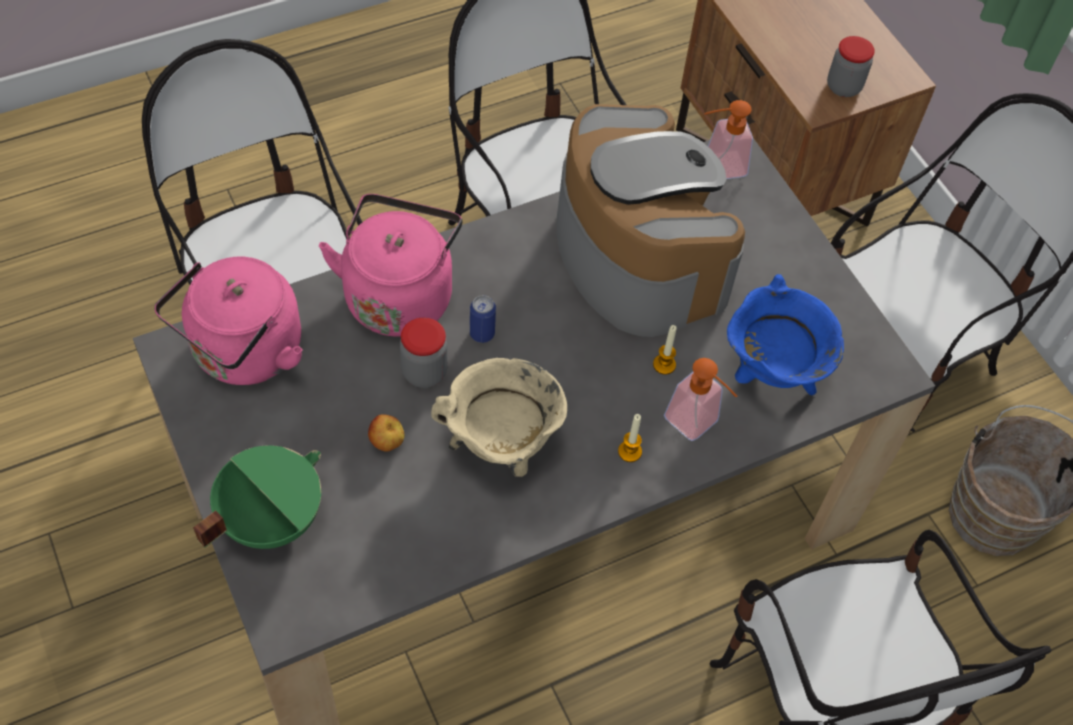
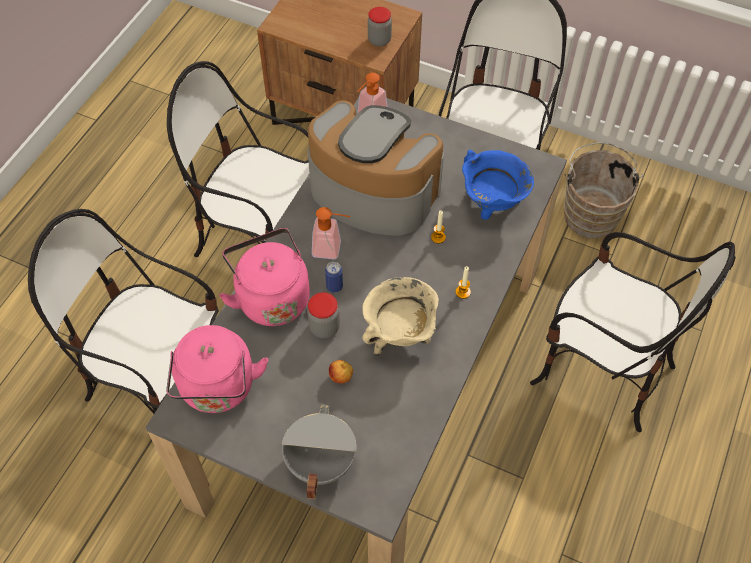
camera: 35 degrees left, 0 degrees up
green cooking pot [193,445,321,549] -> grey cooking pot [282,404,357,499]
soap dispenser [664,358,737,441] -> soap dispenser moved to [312,207,351,259]

